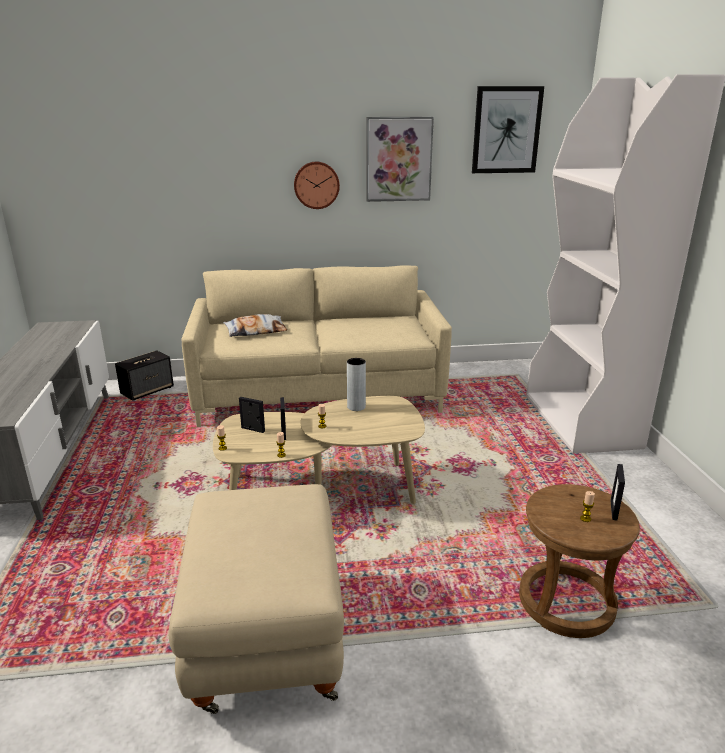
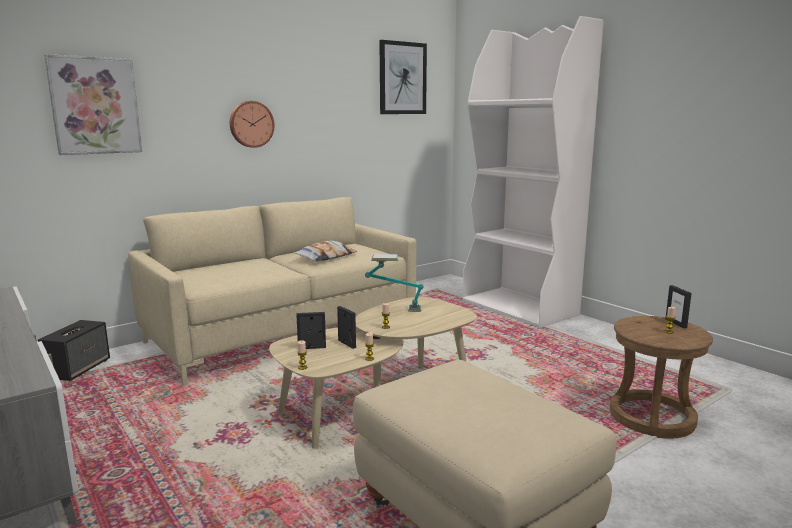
camera: 30 degrees left, 10 degrees down
pillow [223,314,287,337] -> pillow moved to [293,241,357,262]
grey vase [347,358,366,411] -> table lamp [365,254,424,312]
picture [366,117,434,202] -> picture moved to [44,54,142,155]

